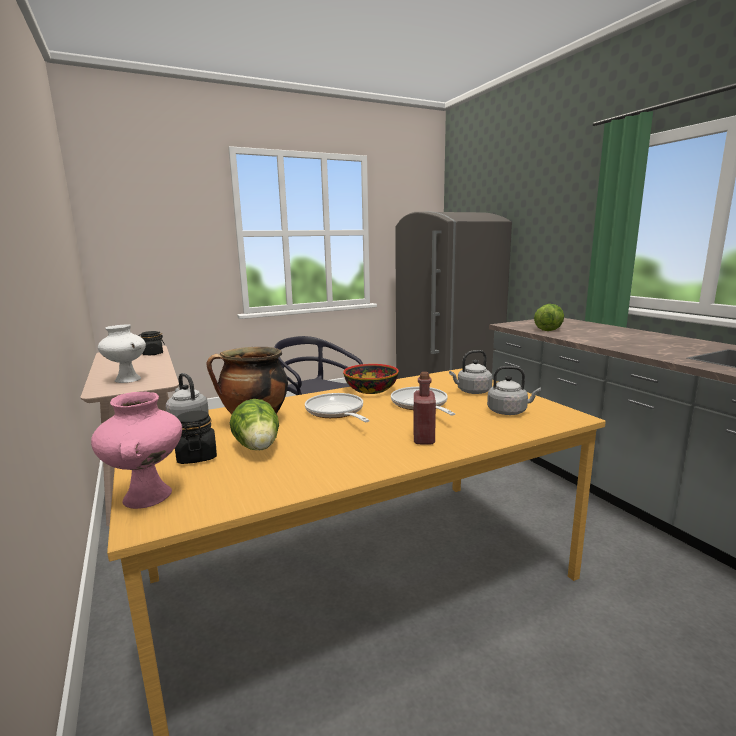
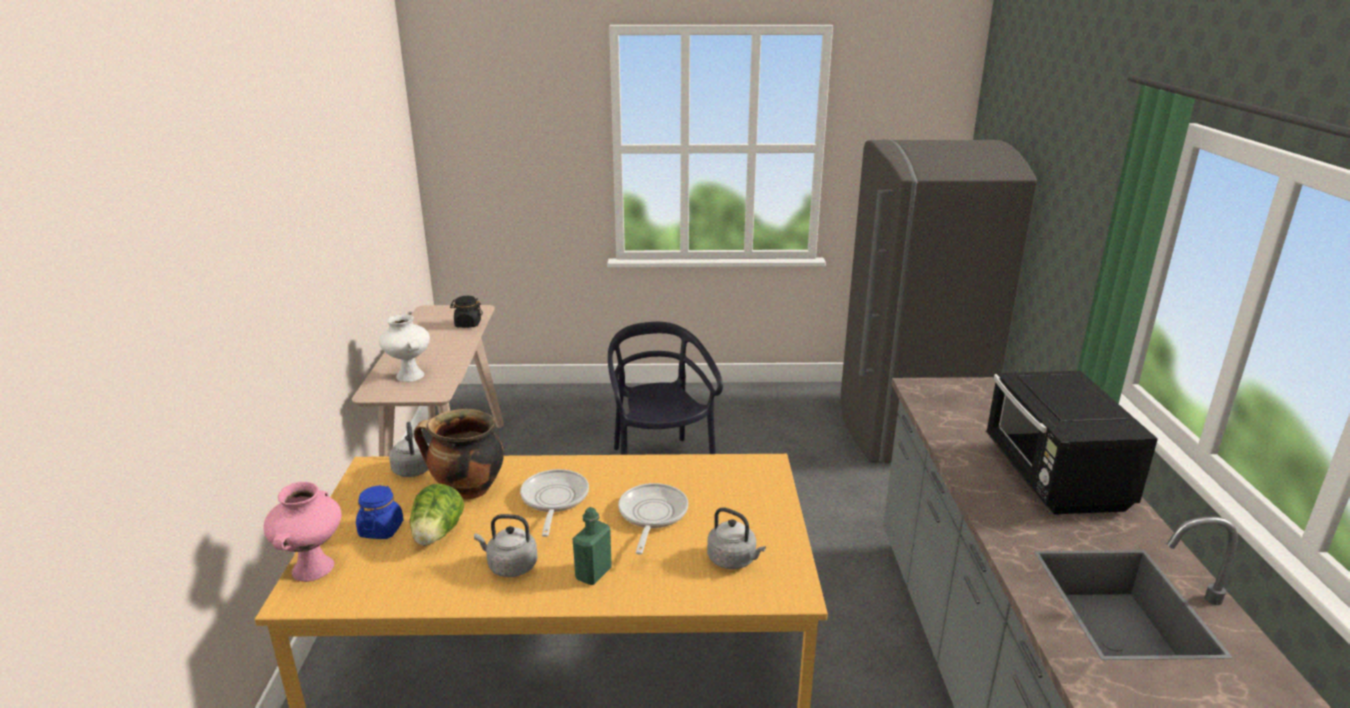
camera: 25 degrees right, 10 degrees up
black jar [175,411,217,464] -> blue jar [356,485,404,539]
bowl [343,364,399,394] -> none
red bottle [414,372,436,445] -> green bottle [572,507,612,585]
grey kettle [449,350,493,394] -> grey kettle moved to [474,514,538,577]
lettuce [534,304,564,331] -> none
none -> black microwave [986,371,1158,515]

